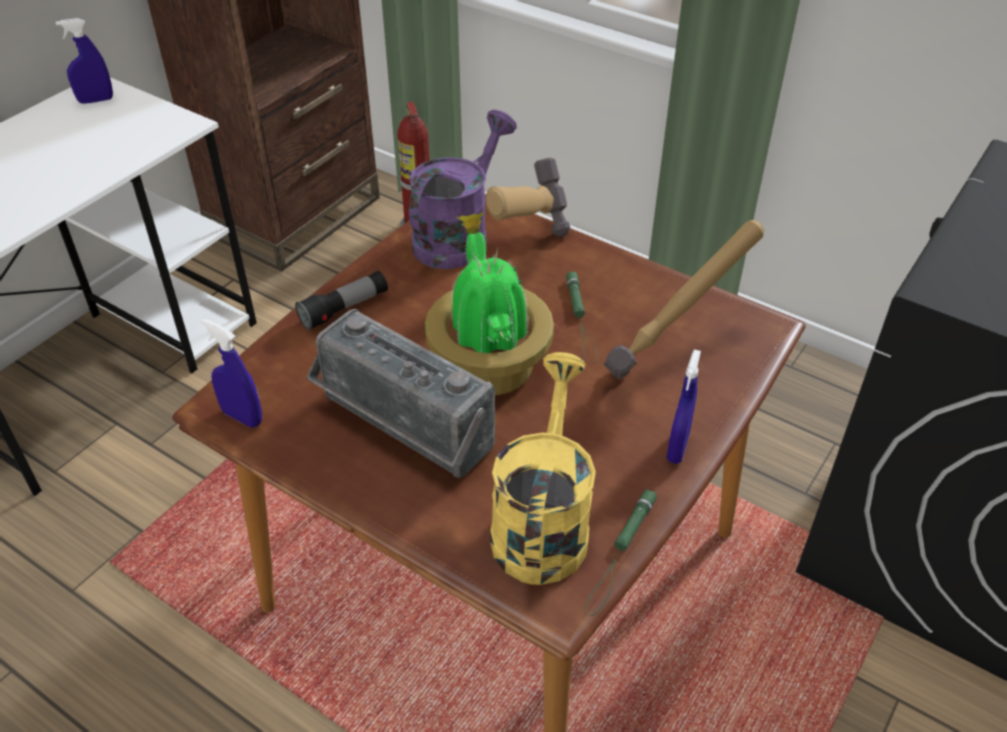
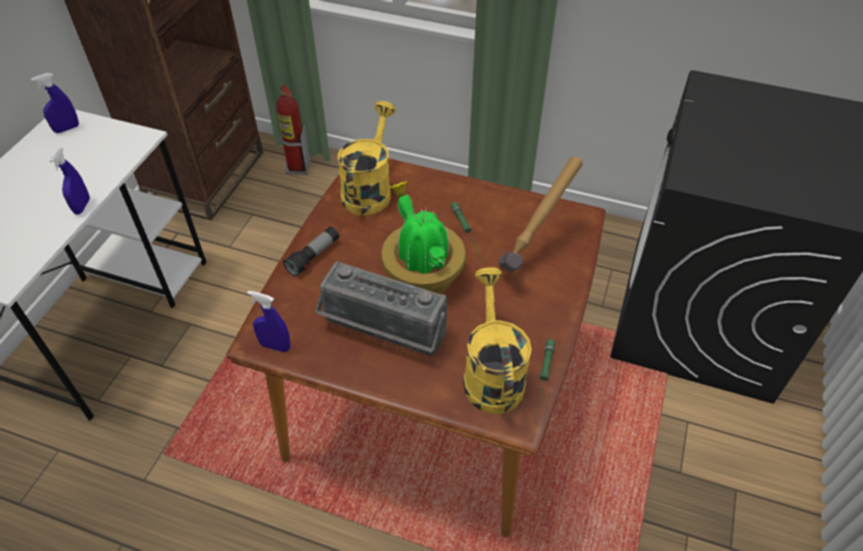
camera: 15 degrees left, 5 degrees up
purple watering can [409,110,517,269] -> yellow watering can [338,101,396,216]
hammer [486,158,570,237] -> none
blue spray bottle [666,349,701,464] -> blue spray bottle moved to [50,148,90,214]

